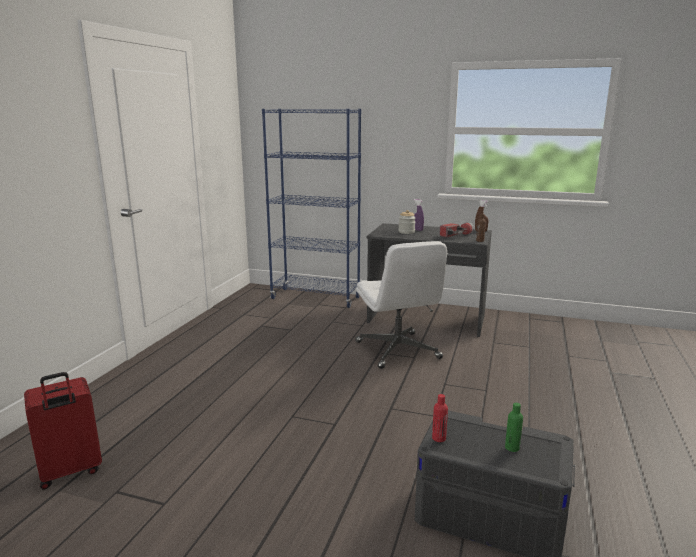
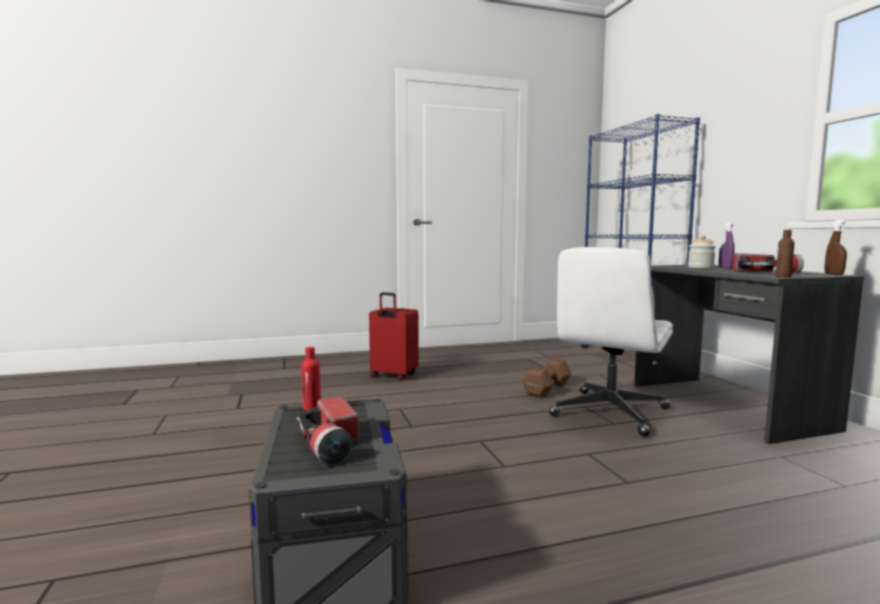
camera: 55 degrees right, 10 degrees down
red suitcase [24,372,102,490] -> red suitcase moved to [369,292,419,380]
green bottle [505,403,523,452] -> flashlight [297,397,359,465]
none -> brown dumbbell [522,358,572,398]

